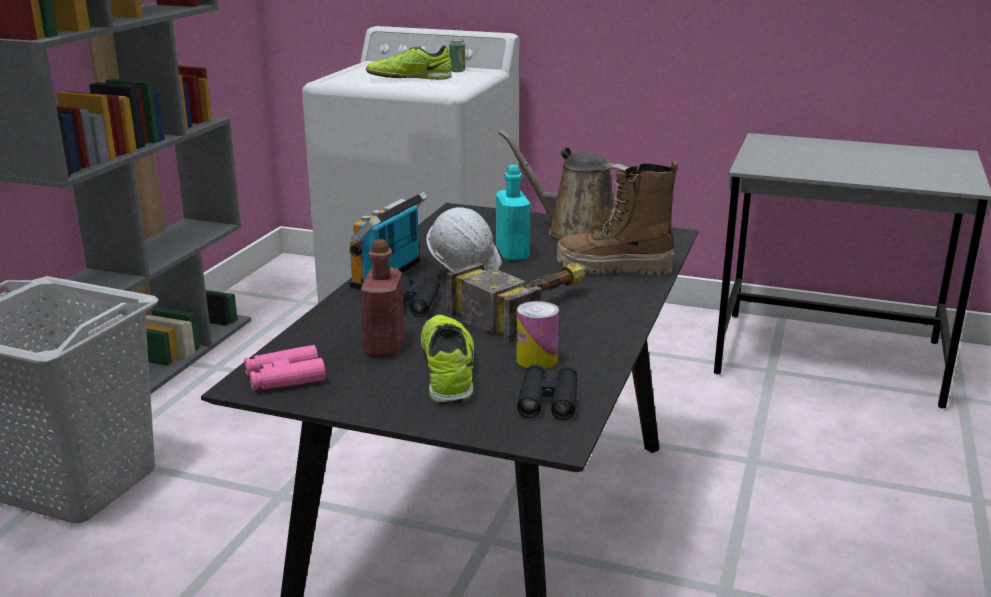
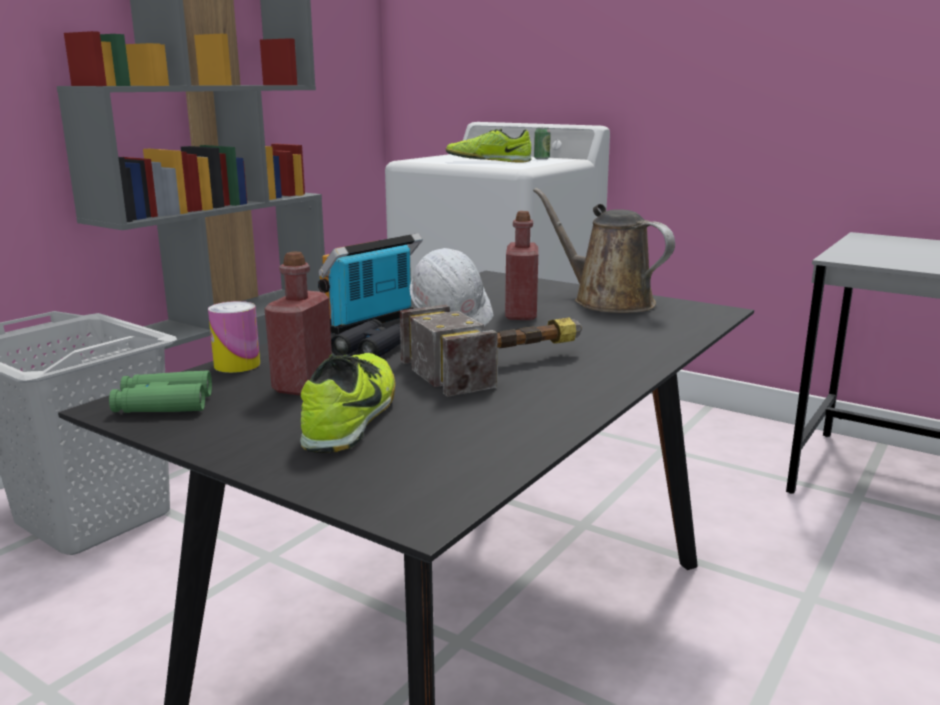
camera: 15 degrees right, 5 degrees down
pink binoculars [244,345,326,390] -> green binoculars [109,370,212,413]
turquoise bottle [496,165,531,260] -> red bottle [505,211,538,320]
can [516,301,559,369] -> can moved to [208,301,260,373]
black binoculars [517,364,577,420] -> none
boot [557,161,678,275] -> none

